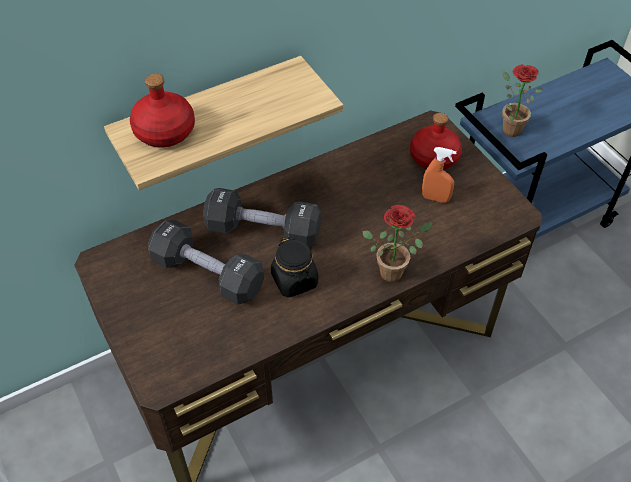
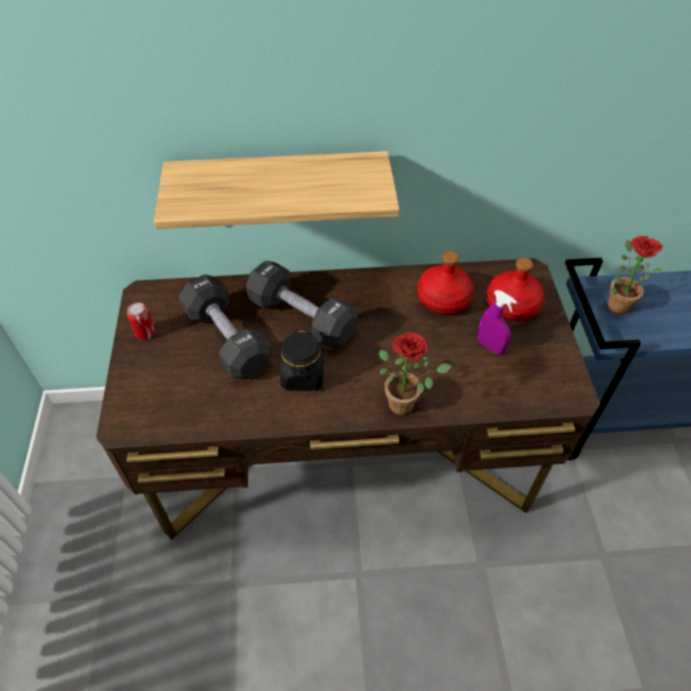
camera: 25 degrees right, 0 degrees up
red bottle [130,74,195,147] -> red bottle moved to [417,251,474,315]
orange spray bottle [422,147,457,203] -> purple spray bottle [478,290,517,355]
none -> can [127,302,155,340]

